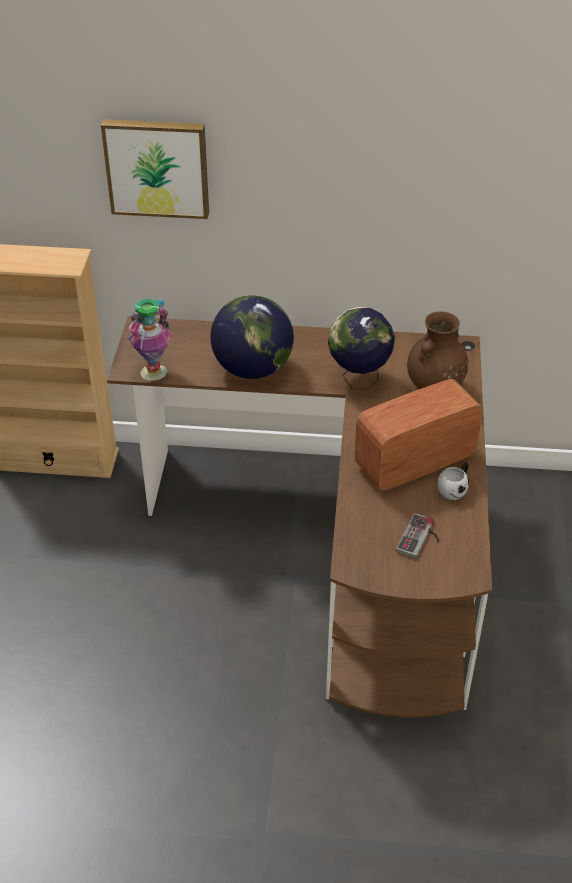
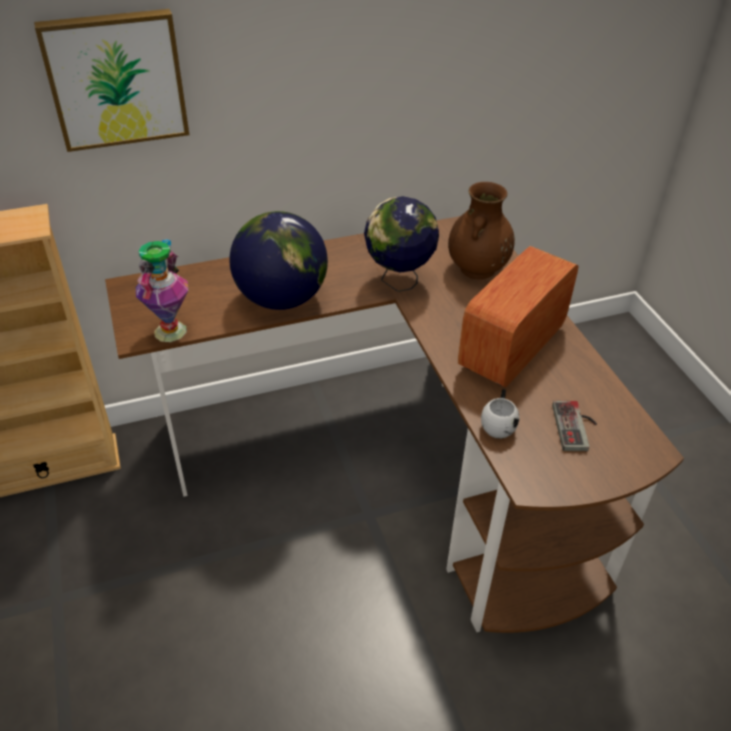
camera: 25 degrees left, 0 degrees up
white mug [438,463,469,500] -> white mug moved to [481,389,519,439]

